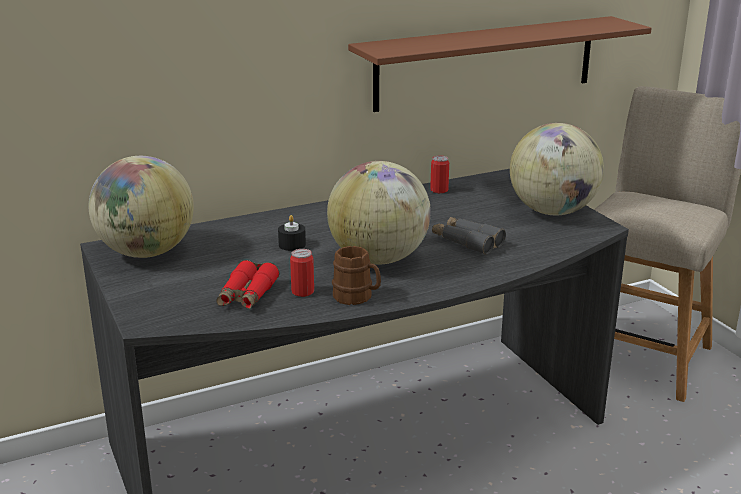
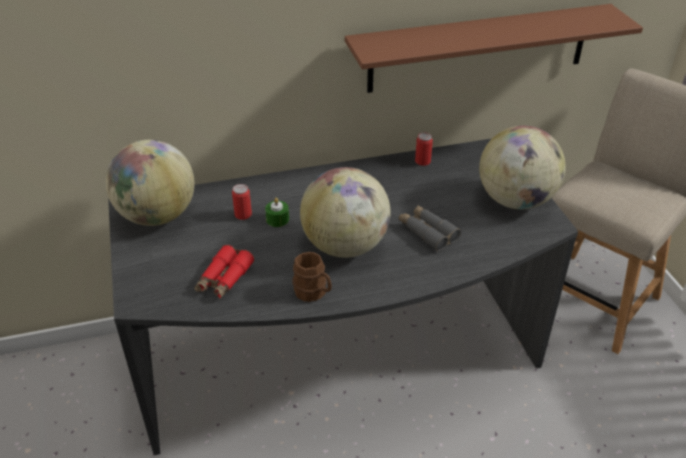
camera: 10 degrees right, 15 degrees up
black candle [278,215,306,251] -> green candle [265,198,289,227]
can [290,249,314,297] -> can moved to [232,184,252,220]

